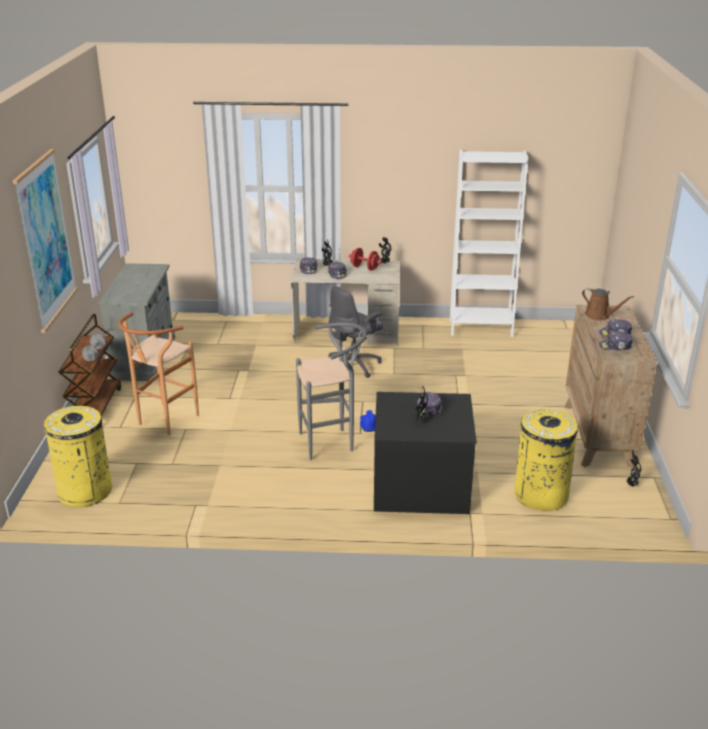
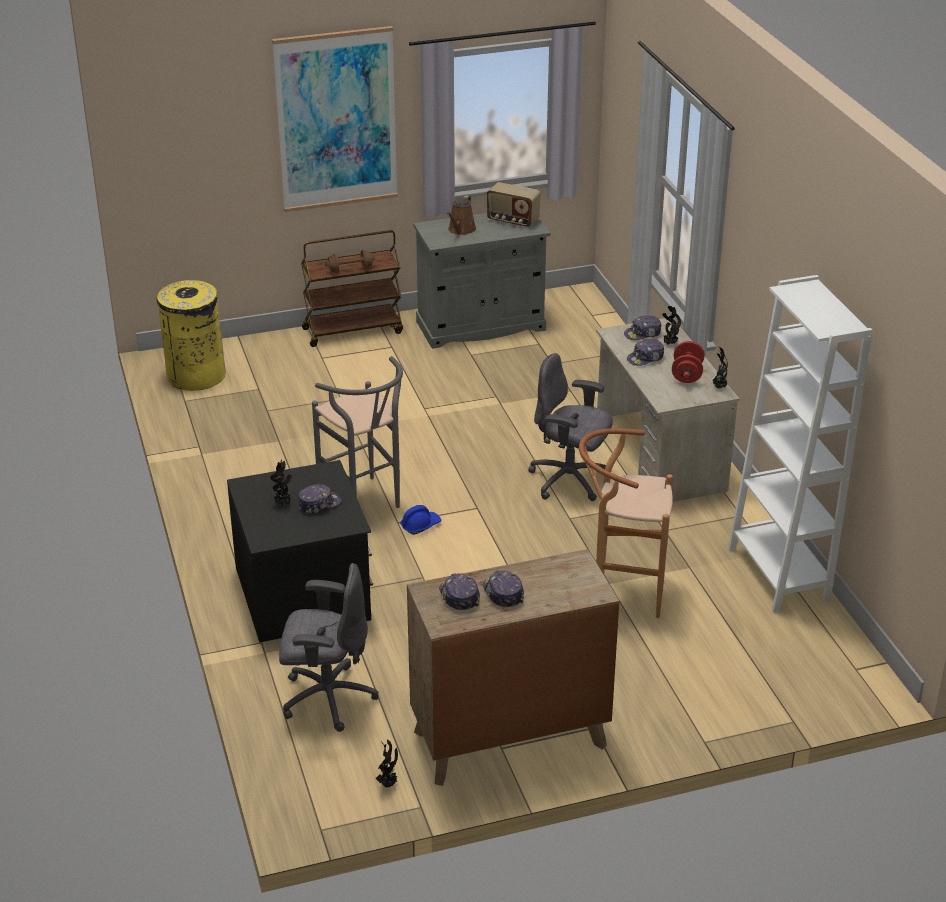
camera: 70 degrees right, 5 degrees up
grey dumbbell [82,334,106,361] -> brown dumbbell [325,250,375,273]
brown stool [118,312,199,435] -> brown stool moved to [579,428,673,618]
yellow trash can [515,409,578,511] -> grey office chair [279,563,379,732]
brown watering can [582,288,634,320] -> brown watering can moved to [447,195,476,235]
none -> radio [487,182,541,227]

